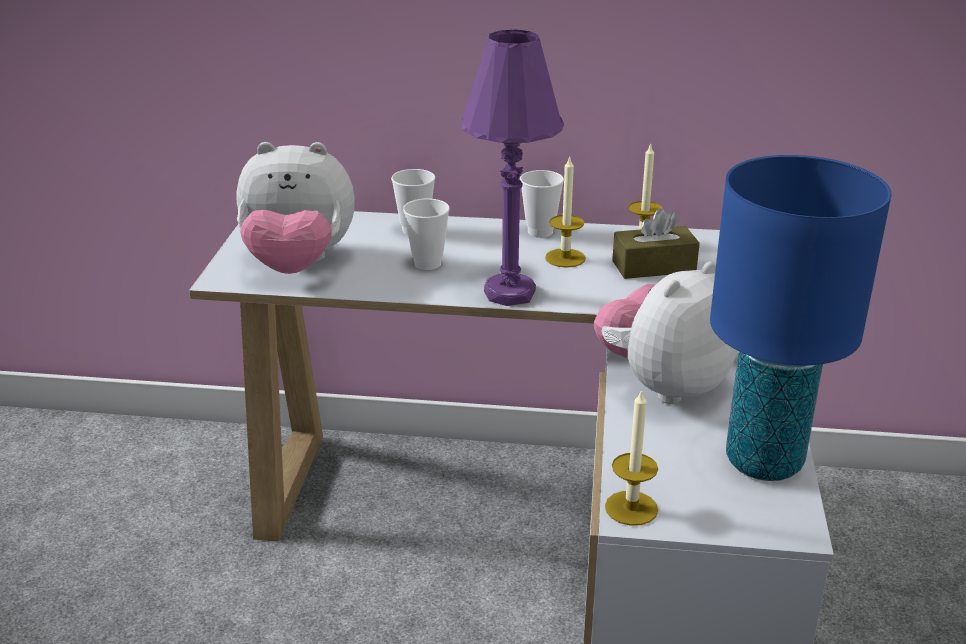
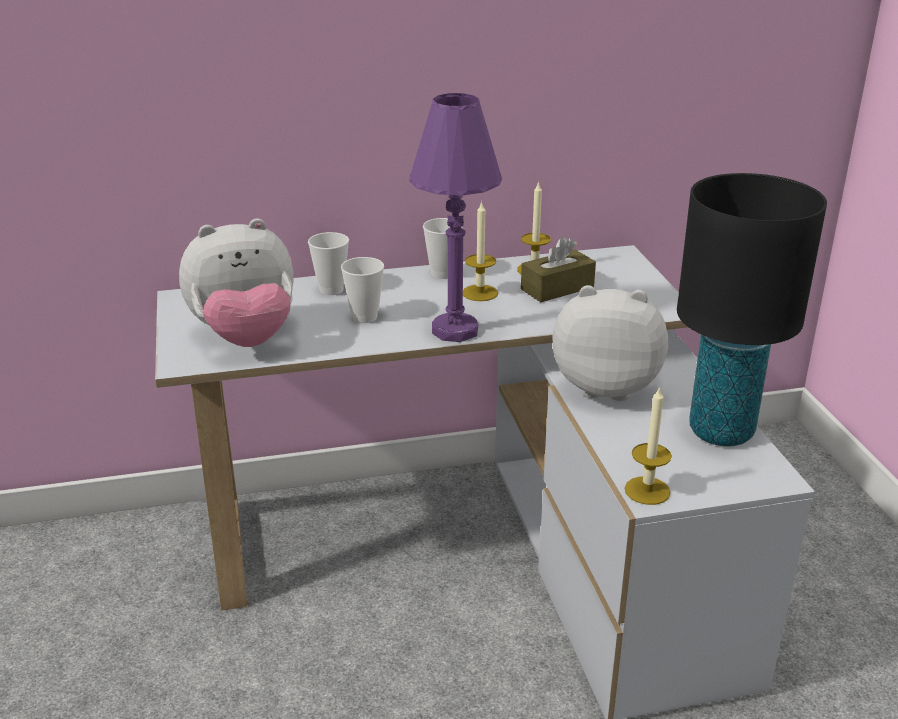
camera: 20 degrees left, 0 degrees up
plush toy [594,262,738,404] -> plush toy turned 75 degrees clockwise [553,285,668,401]
blue table lamp [710,155,892,481] -> black table lamp [677,173,827,447]

